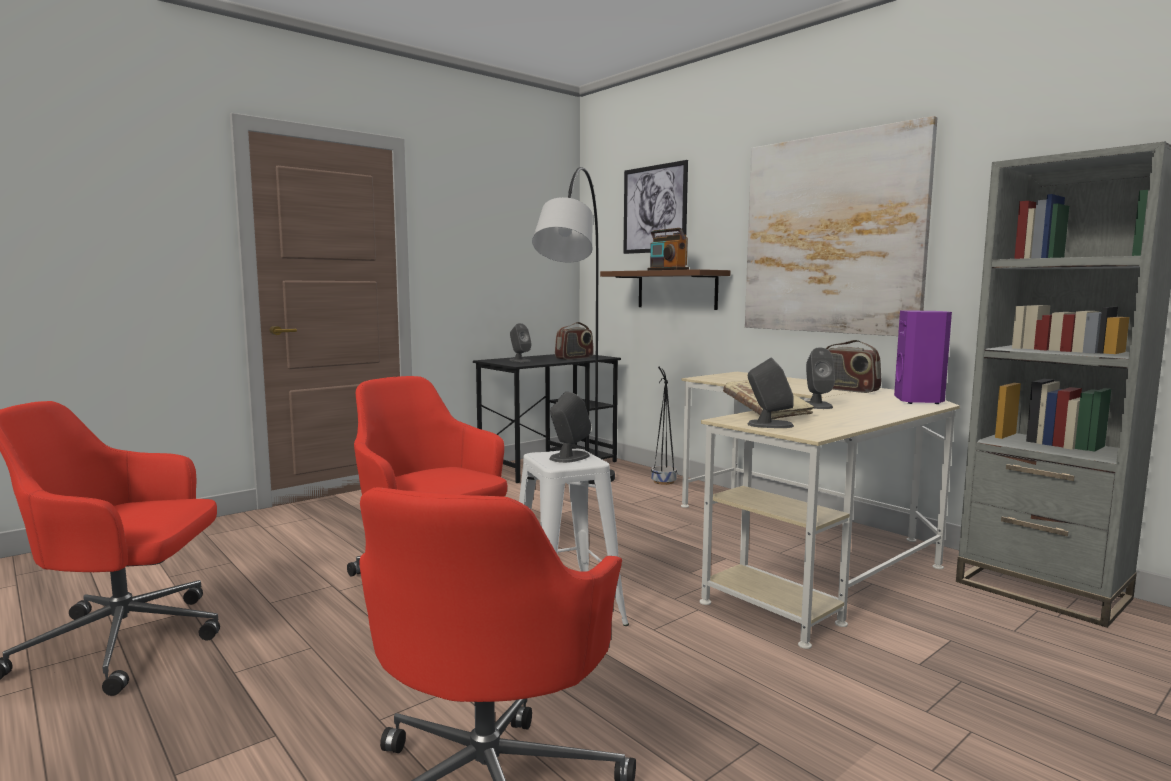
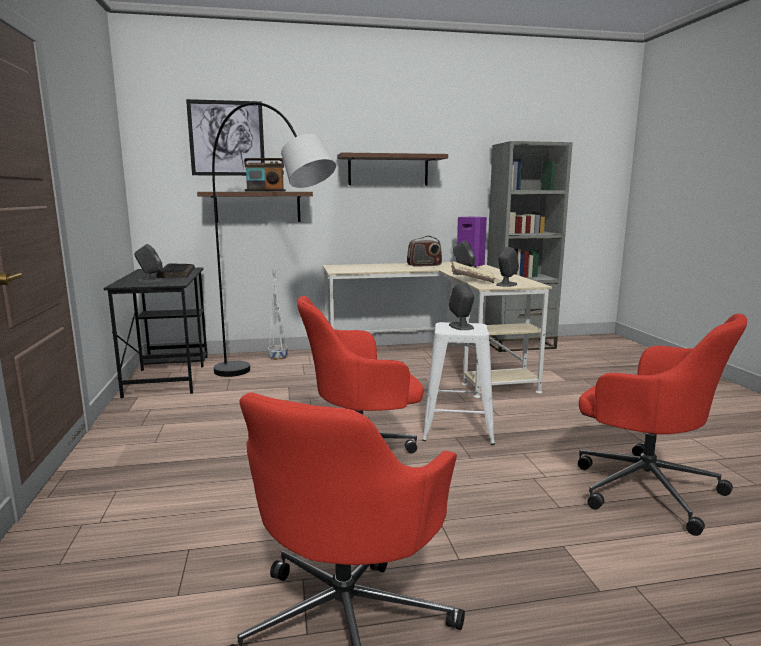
camera: 60 degrees left, 5 degrees up
radio [555,322,594,360] -> keyboard [157,263,195,278]
black planter [651,367,677,485] -> white planter [268,269,288,360]
picture [745,116,937,336] -> brown shelf [337,152,448,185]

